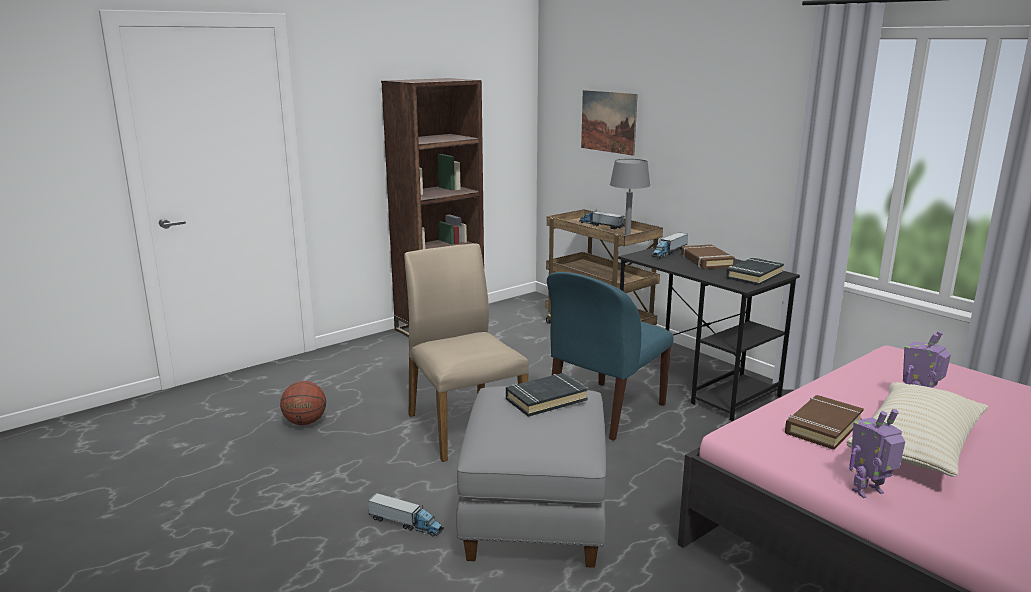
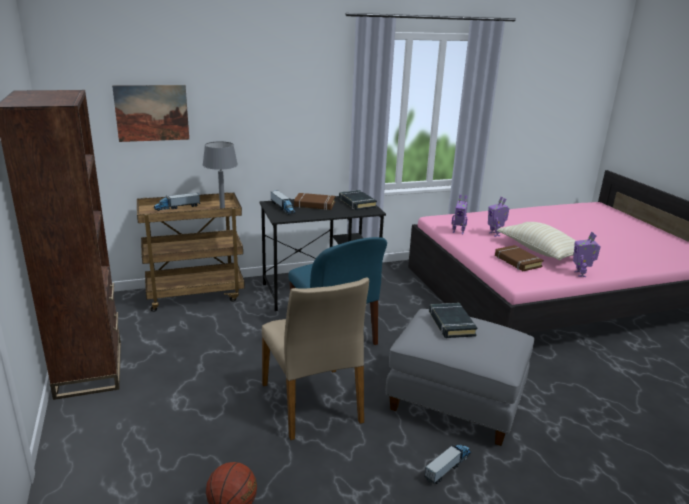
camera: 70 degrees left, 5 degrees up
beige chair [404,243,529,462] -> beige chair turned 105 degrees counterclockwise [262,277,369,440]
none -> toy robot [451,195,468,234]

